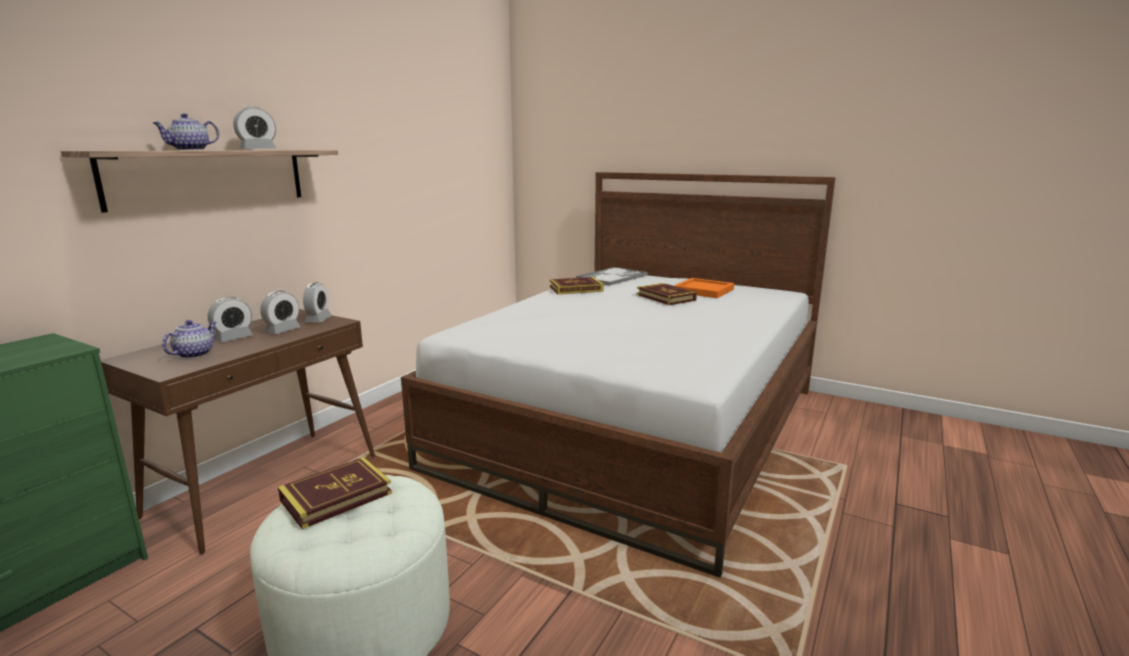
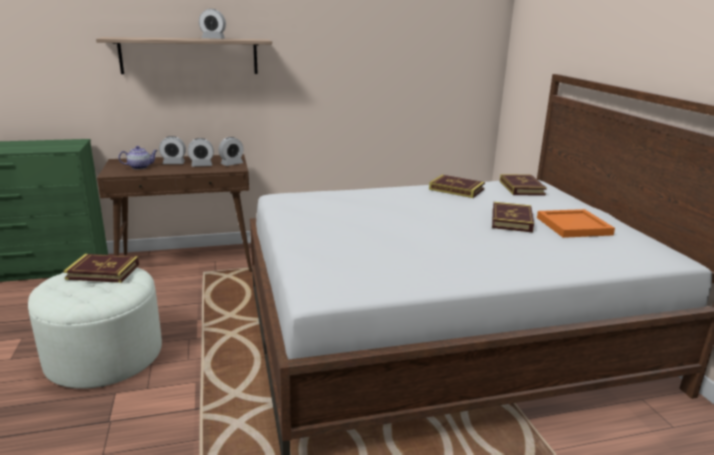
camera: 45 degrees right, 5 degrees up
teapot [153,113,219,150] -> none
tray [576,267,647,286] -> book [500,174,547,196]

